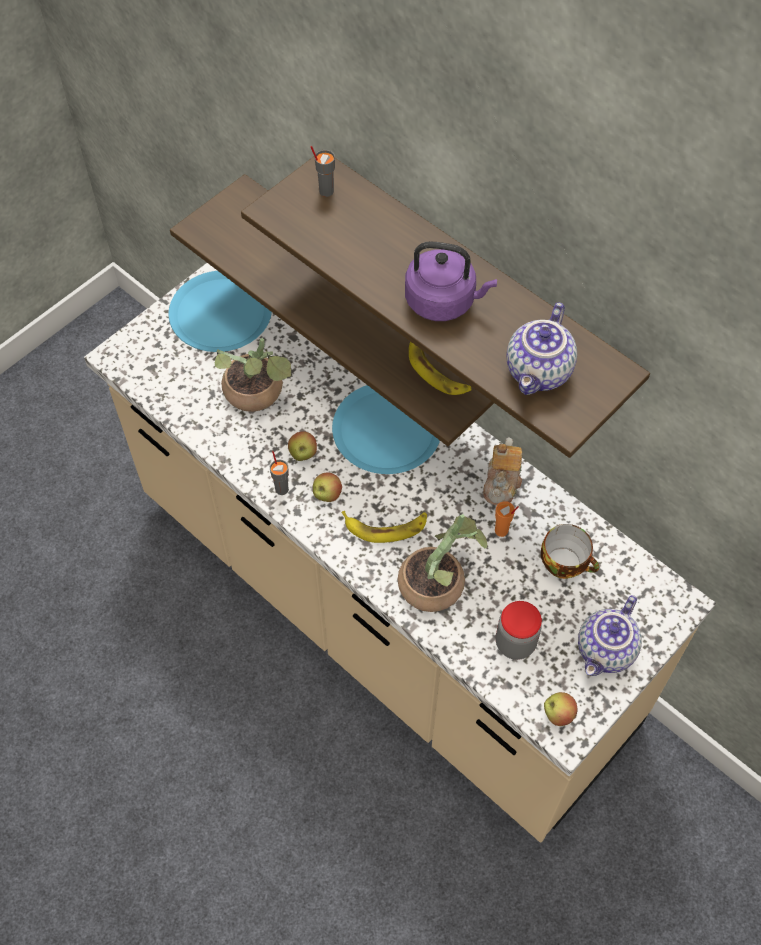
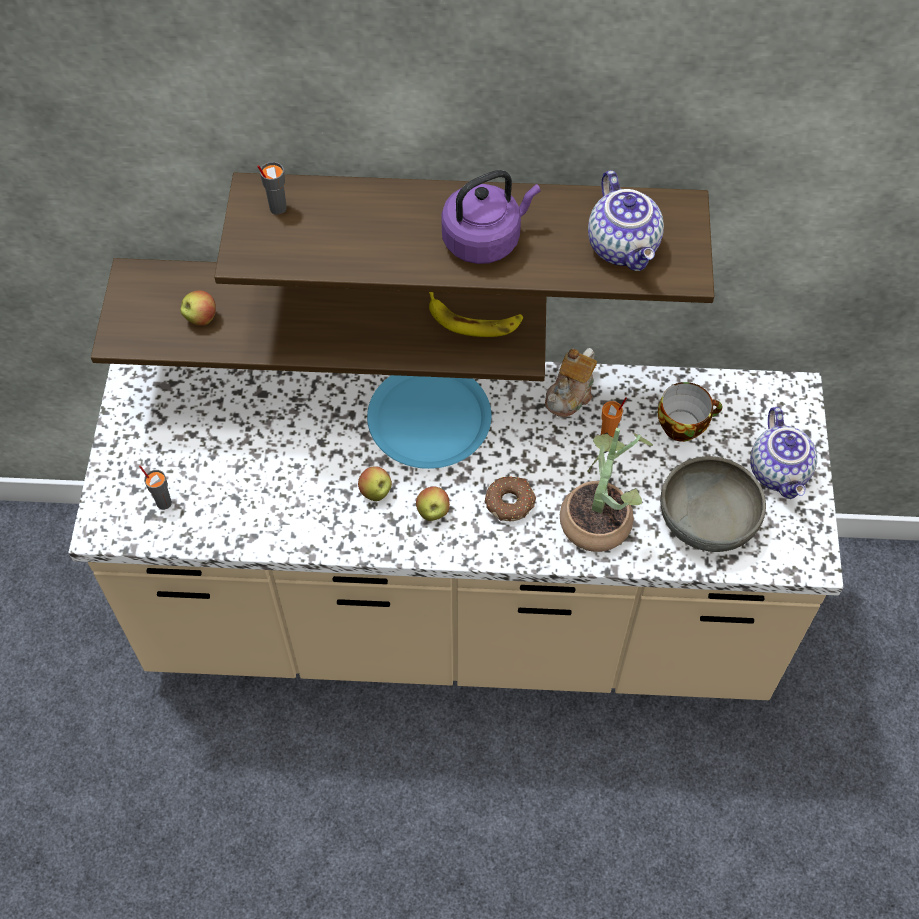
camera: 40 degrees left, 0 degrees up
blue plate [169,271,272,352] -> none
potted plant [215,338,293,412] -> none
grey cup [270,451,289,495] -> grey cup moved to [139,466,172,510]
banana [341,511,427,543] -> donut [485,476,536,521]
teapot [483,438,522,506] -> teapot turned 60 degrees clockwise [545,348,597,417]
jar [496,601,542,660] -> grey bowl [660,456,766,552]
apple [544,692,578,726] -> apple moved to [180,290,216,326]

